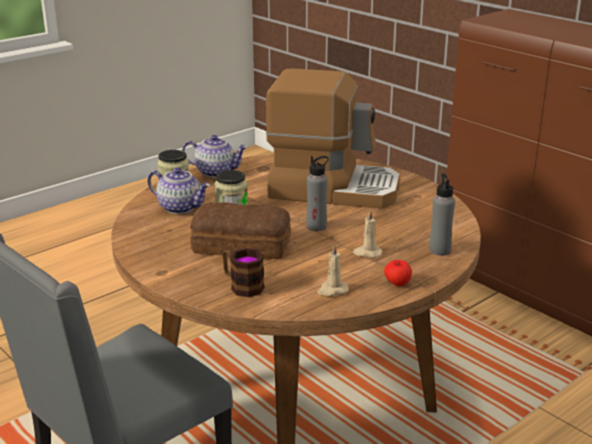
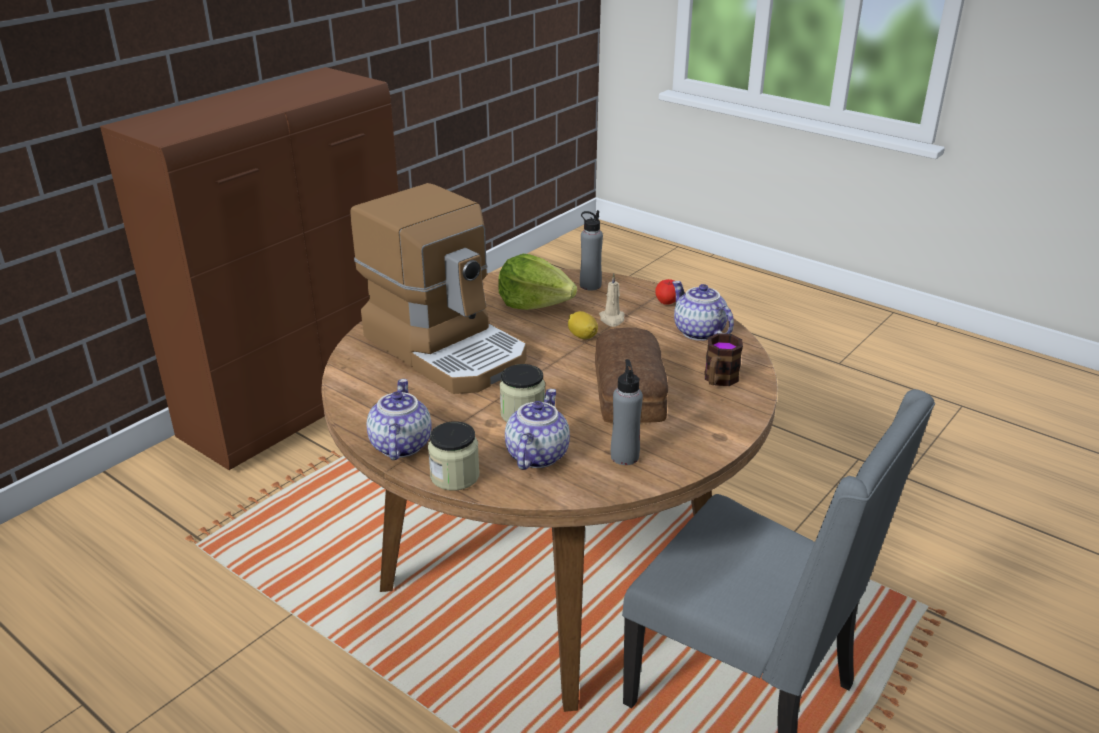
camera: 100 degrees left, 5 degrees up
coffee machine [266,68,400,209] -> coffee machine turned 135 degrees clockwise [351,183,527,394]
grey bottle [306,156,329,231] -> grey bottle moved to [611,359,643,465]
beige candle [317,244,349,296] -> teapot [672,281,734,341]
none -> lettuce [498,254,577,310]
none -> lemon [568,311,598,339]

